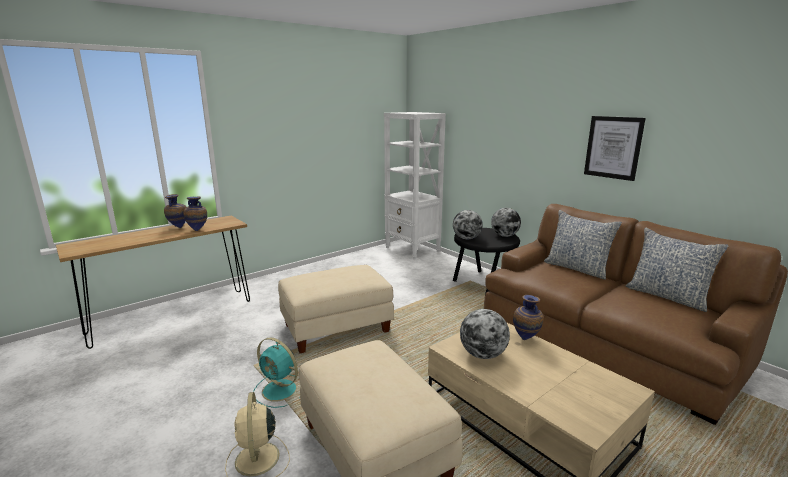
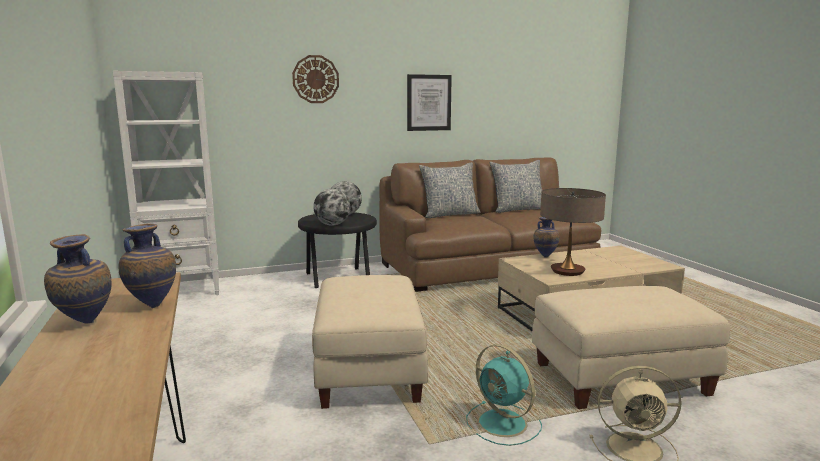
camera: 70 degrees left, 5 degrees down
turquoise fan [253,337,298,408] -> turquoise fan turned 90 degrees clockwise [466,344,542,446]
globe [460,309,510,359] -> table lamp [540,188,606,276]
none -> wall clock [292,55,339,103]

